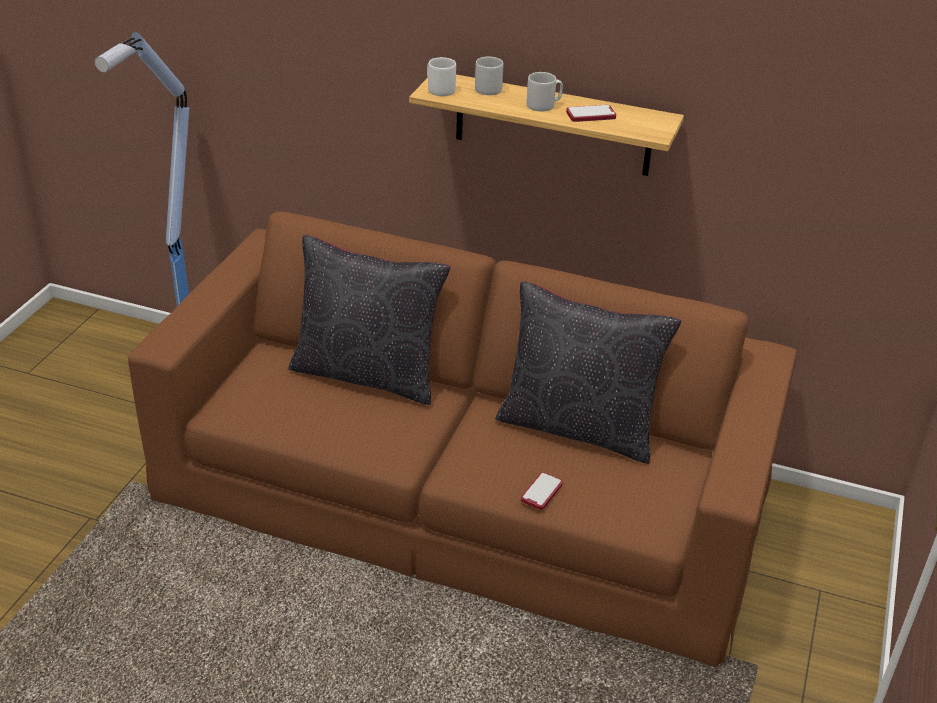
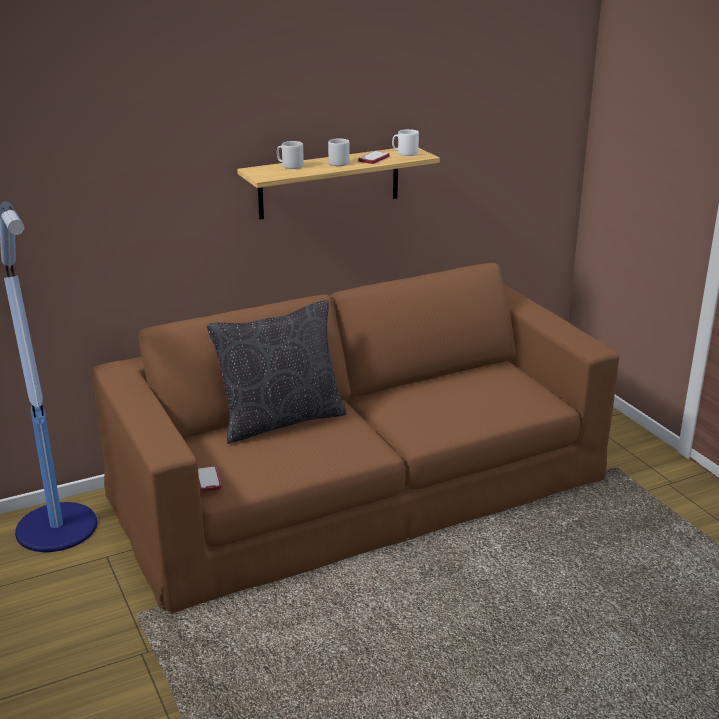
camera: 45 degrees left, 10 degrees down
white mug [427,57,456,96] -> white mug moved to [392,129,419,156]
black pillow [495,281,681,464] -> none
phone [521,472,563,510] -> phone moved to [198,466,221,492]

